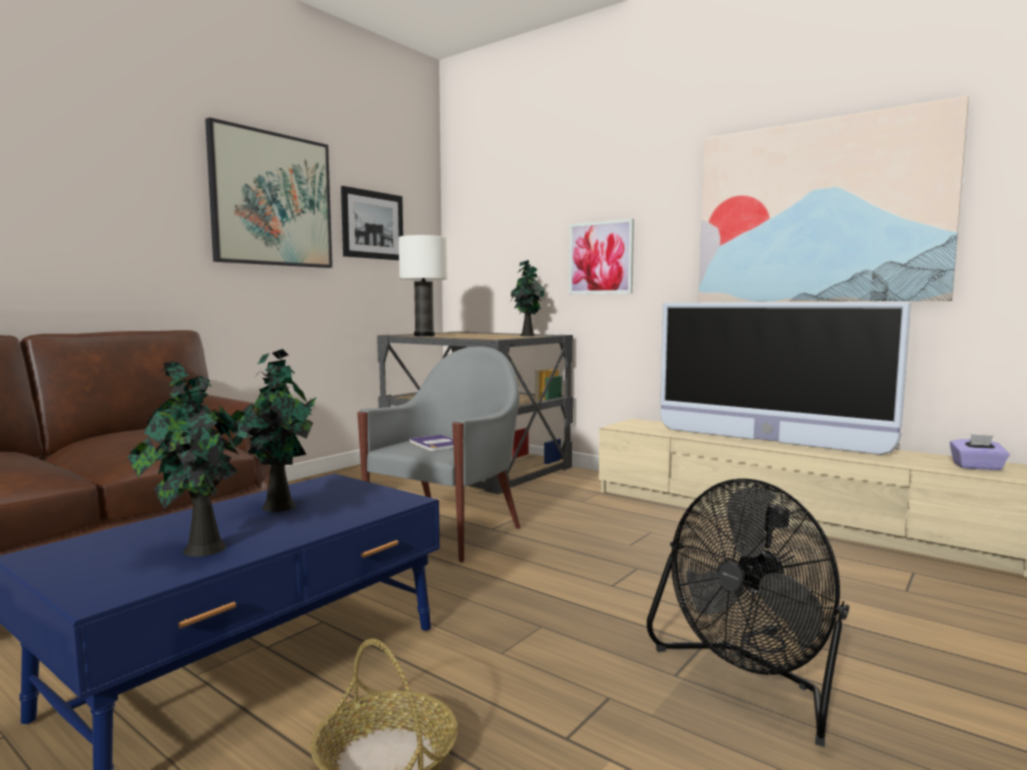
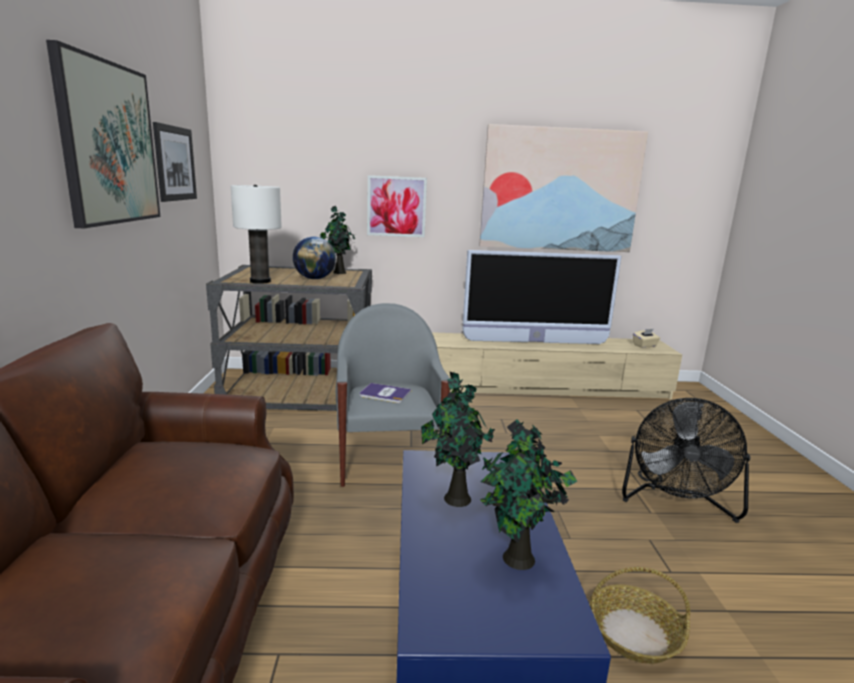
camera: 40 degrees left, 10 degrees up
purple tissue box [950,434,1010,470] -> beige tissue box [633,329,660,348]
none -> globe [293,237,336,279]

